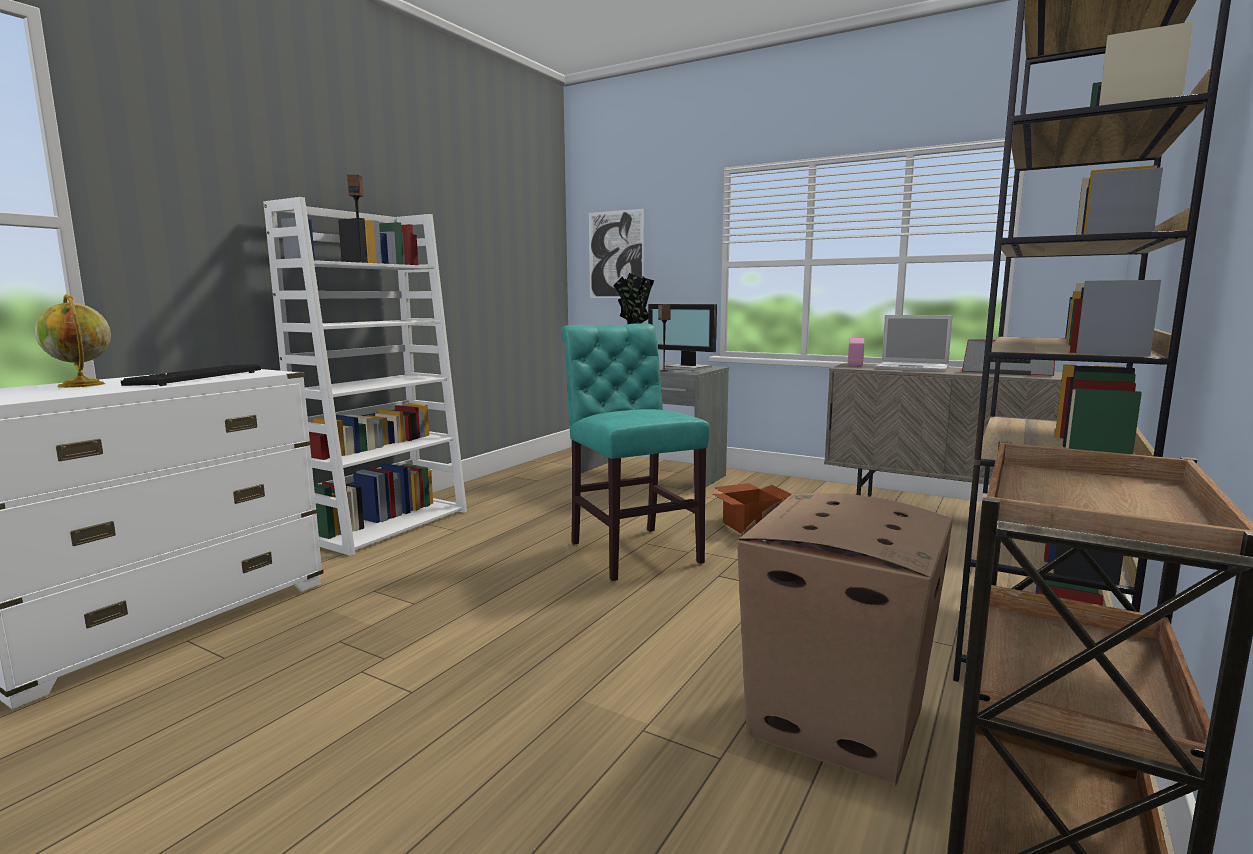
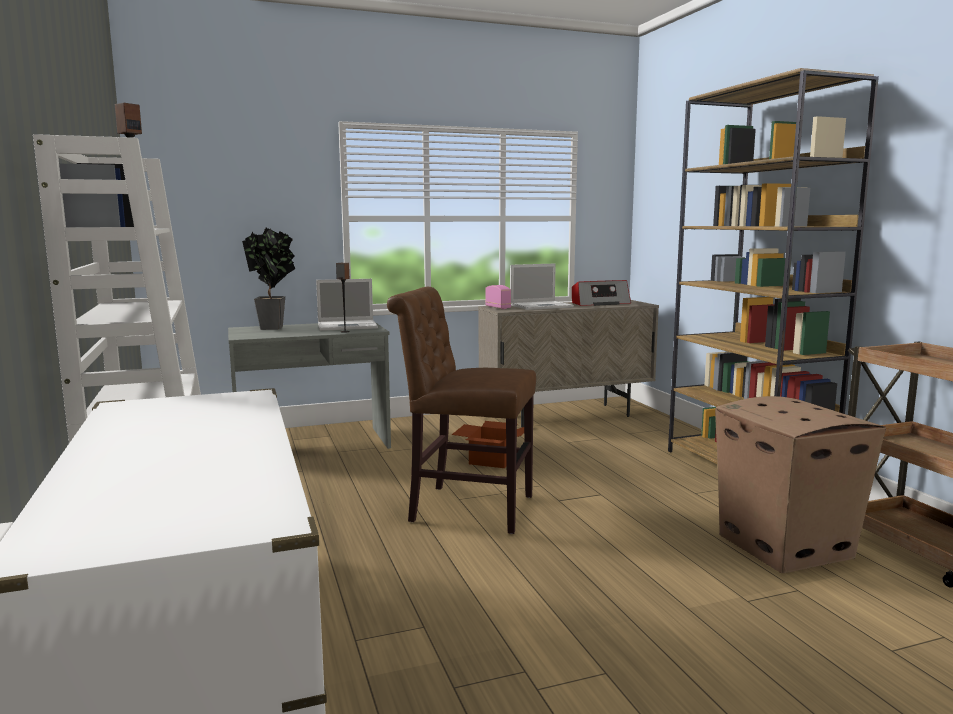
camera: 50 degrees left, 0 degrees up
globe [34,294,111,388] -> none
keyboard [121,364,261,386] -> none
turquoise chair [561,323,710,581] -> brown chair [387,287,536,534]
picture [589,209,644,298] -> none
monitor [648,304,717,371] -> laptop [316,279,378,331]

